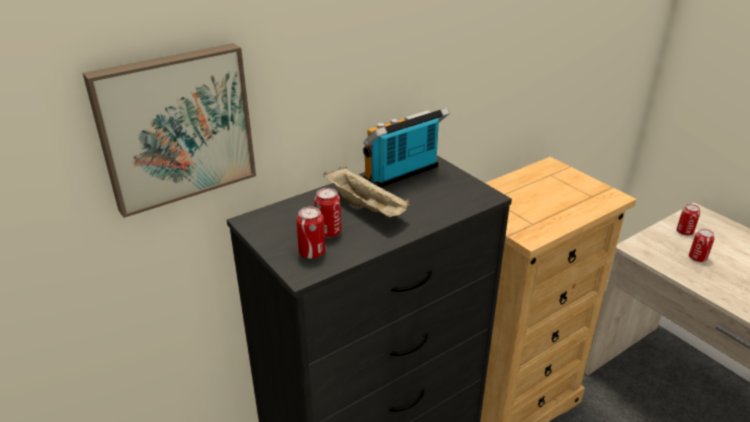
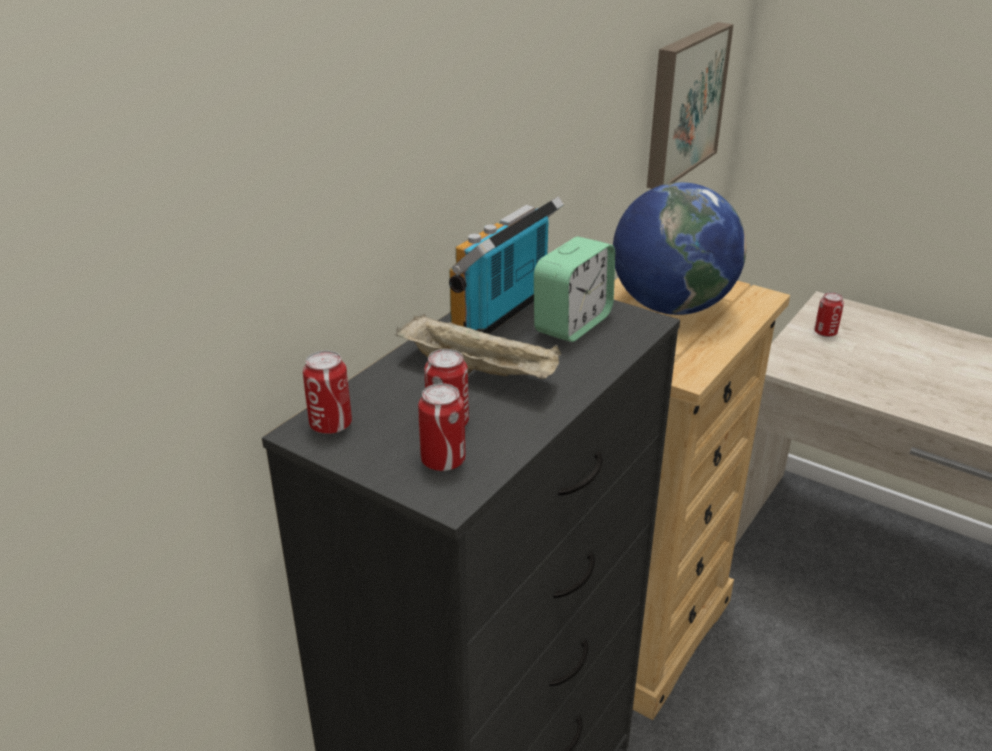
camera: 20 degrees left, 0 degrees up
picture [83,43,256,218] -> picture moved to [647,22,734,189]
can [689,229,714,262] -> can moved to [303,351,352,434]
none -> alarm clock [534,236,615,342]
none -> globe [613,182,746,315]

